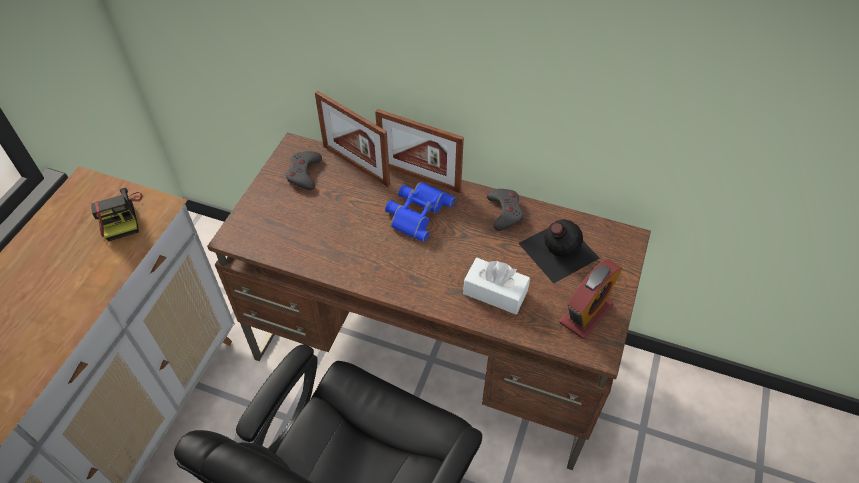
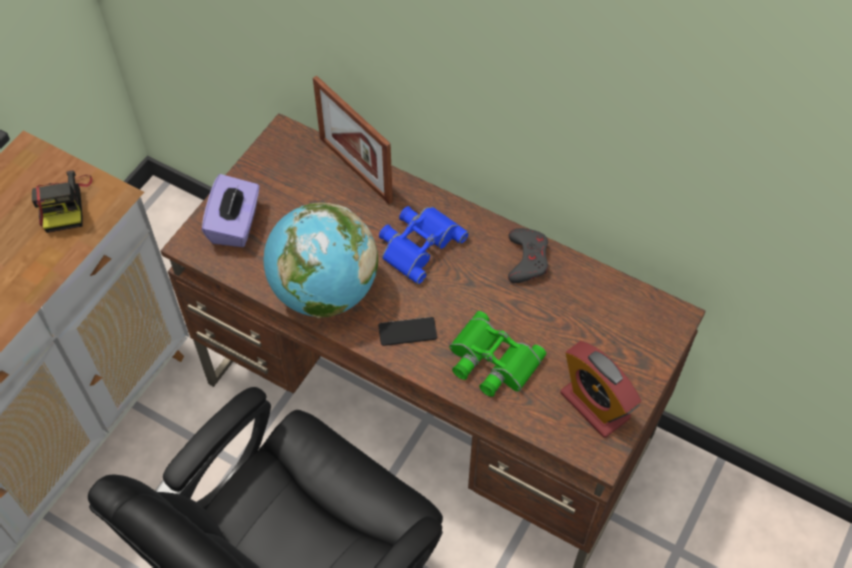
camera: 10 degrees right, 5 degrees up
grey game controller [286,151,322,190] -> none
picture frame [375,109,464,193] -> none
white tissue box [463,258,530,314] -> green binoculars [449,311,546,397]
black bottle [518,219,600,284] -> none
alarm clock [559,259,622,339] -> alarm clock turned 90 degrees clockwise [561,341,641,438]
none -> purple tissue box [202,174,260,247]
none -> globe [264,202,378,318]
none -> phone [378,317,437,346]

